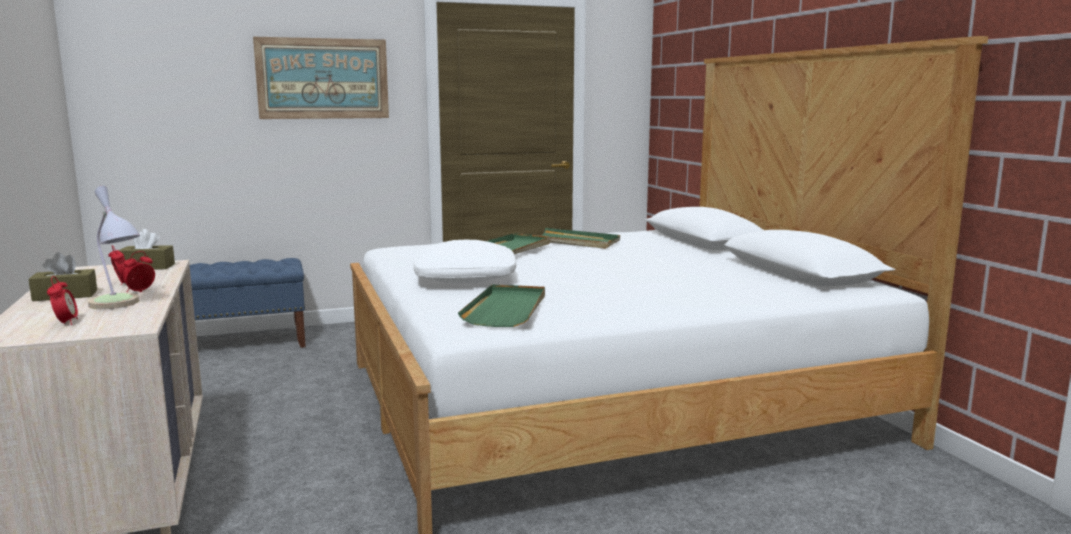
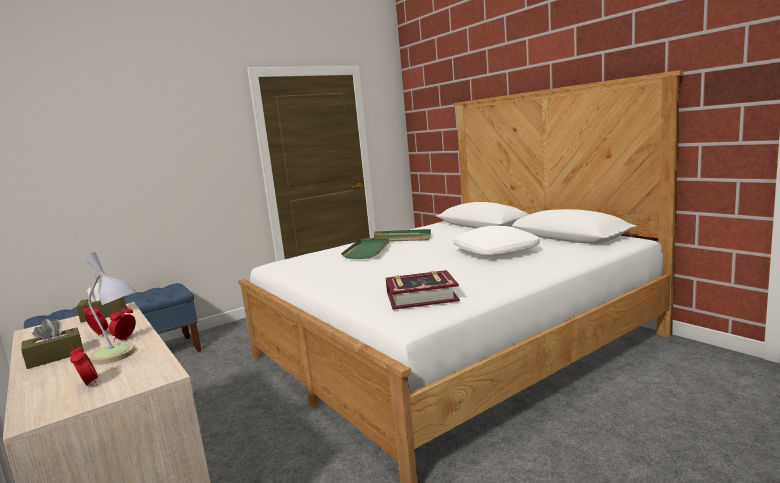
camera: 15 degrees left, 0 degrees up
picture [253,37,389,119] -> none
white pillow [413,240,516,284] -> white pillow moved to [453,226,539,257]
green tray [458,285,545,327] -> book [386,270,460,310]

